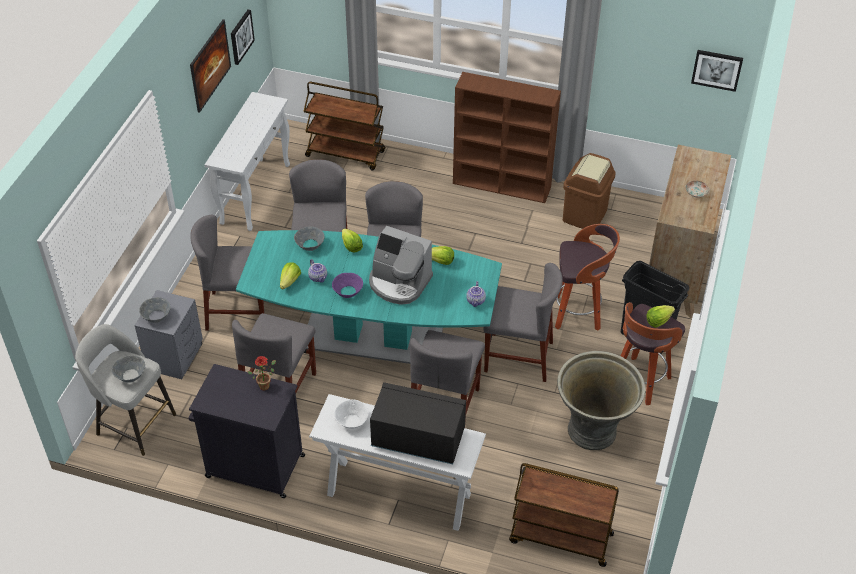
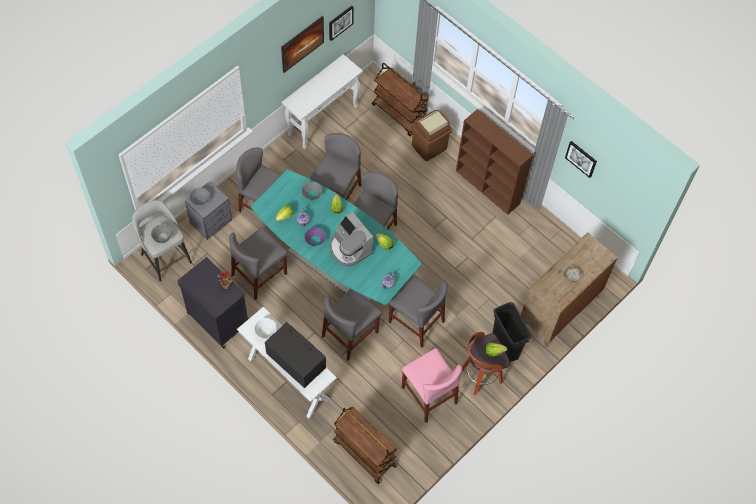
camera: 25 degrees right, 15 degrees up
stool [555,224,620,331] -> none
grey planter [557,351,645,450] -> pink chair [402,348,462,423]
brown trash can [563,153,616,229] -> brown trash can moved to [411,110,452,161]
picture [691,50,743,92] -> picture moved to [565,141,597,178]

